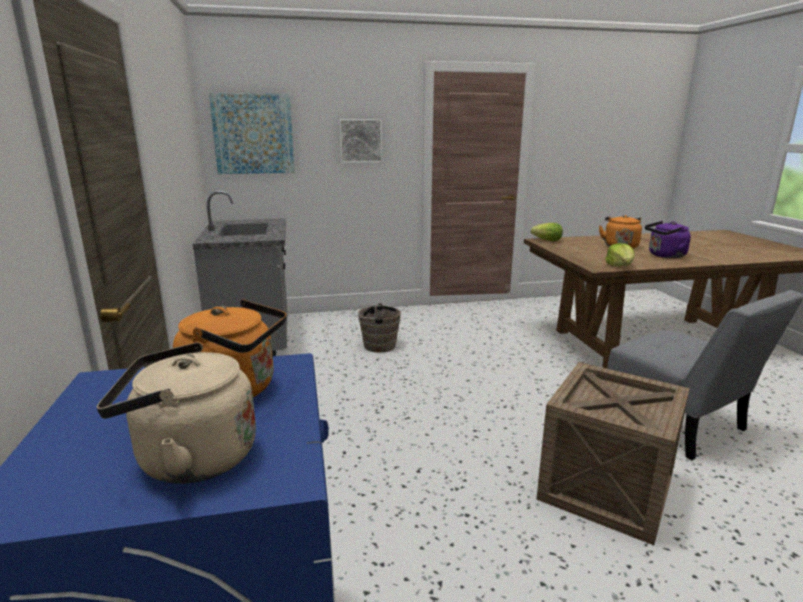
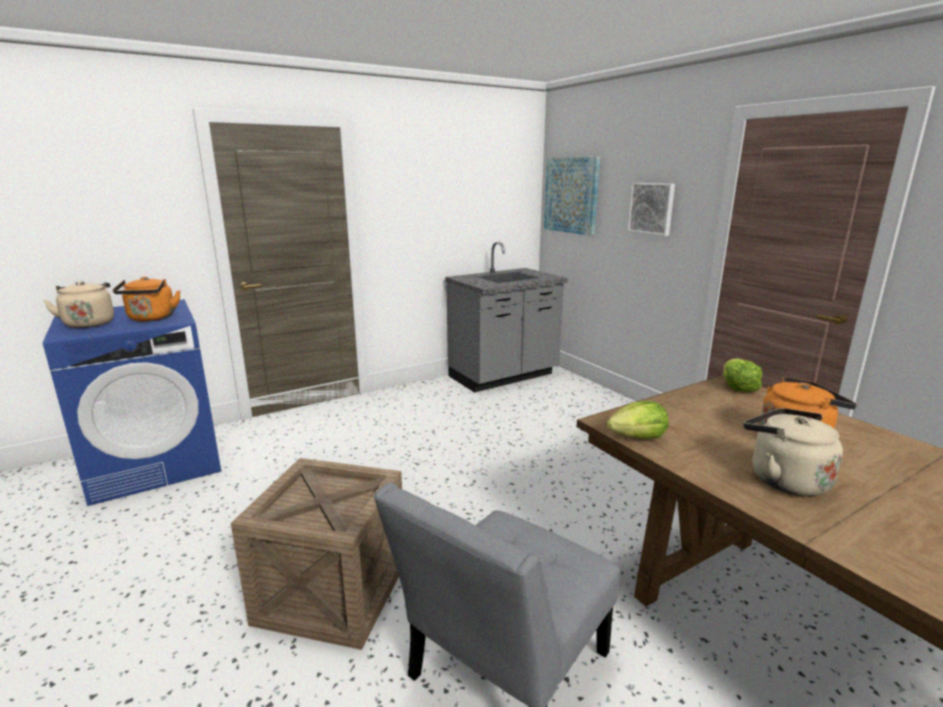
camera: 70 degrees right, 0 degrees up
brown bucket [353,303,401,353] -> none
purple kettle [645,221,691,258] -> beige kettle [744,408,843,496]

